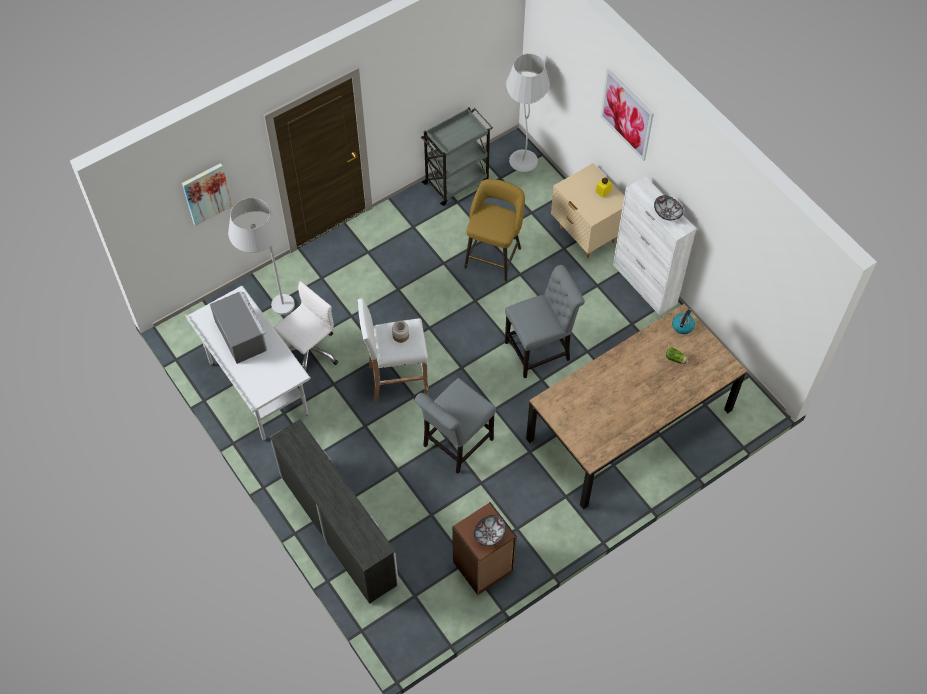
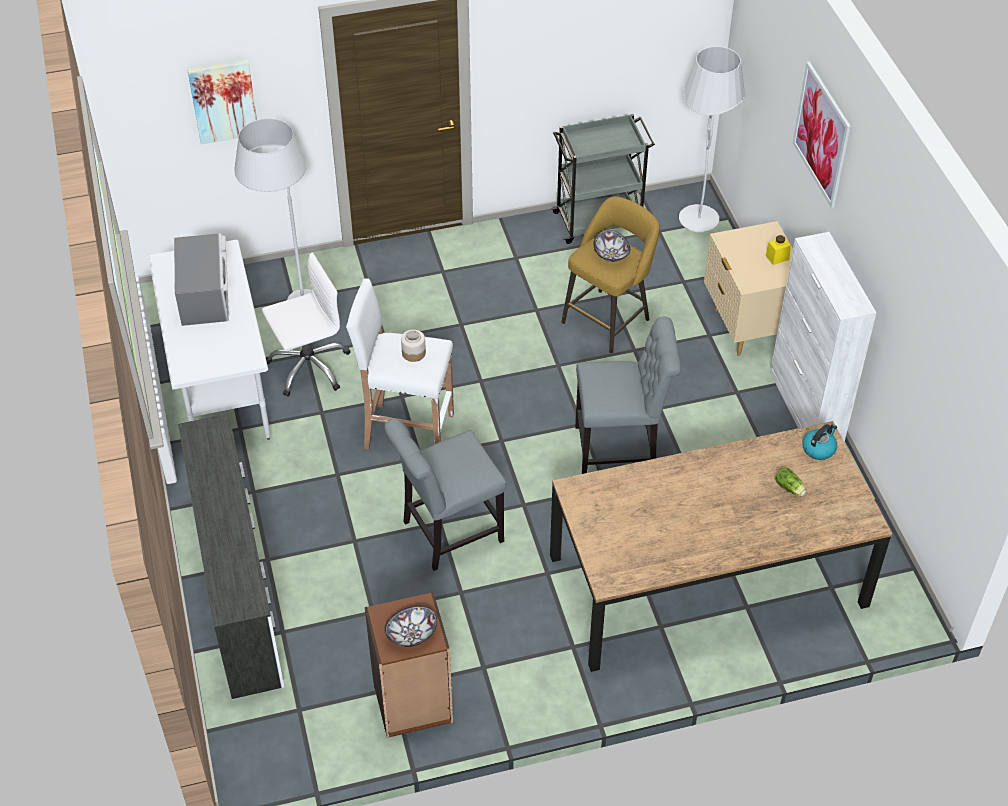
camera: 20 degrees right, 10 degrees down
bowl [654,195,684,221] -> bowl moved to [594,230,630,262]

